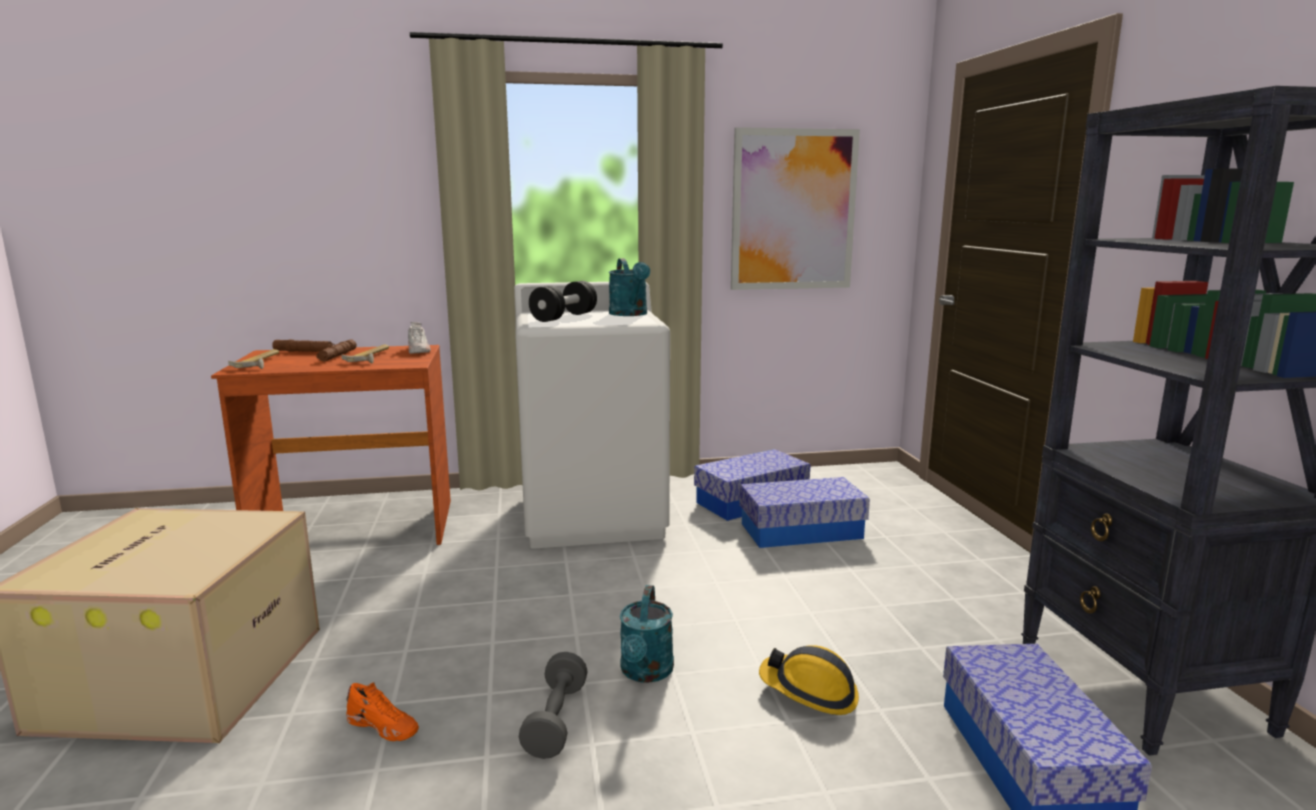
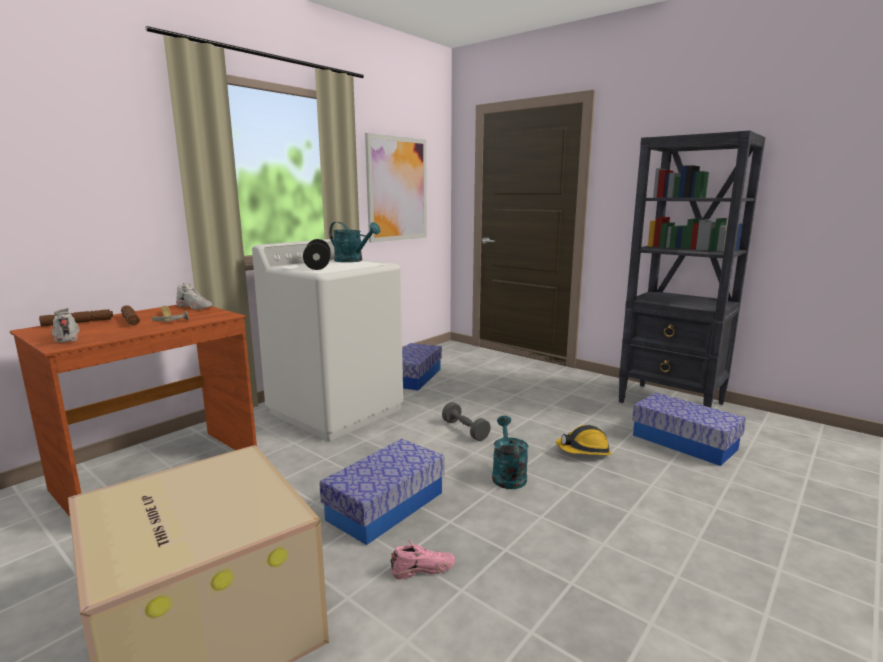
camera: 40 degrees left, 0 degrees up
hammer [228,349,279,369] -> white shoe [52,308,80,343]
orange shoe [346,682,419,741] -> pink shoe [391,541,455,579]
grey dumbbell [519,652,588,759] -> grey dumbbell moved to [442,402,491,441]
turquoise watering can [620,585,674,683] -> turquoise watering can turned 150 degrees counterclockwise [492,415,529,489]
storage box [739,477,870,548] -> storage box moved to [319,439,445,545]

